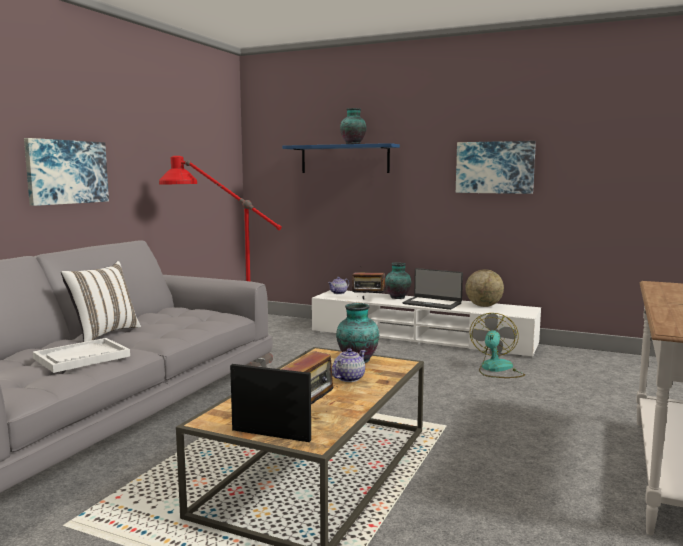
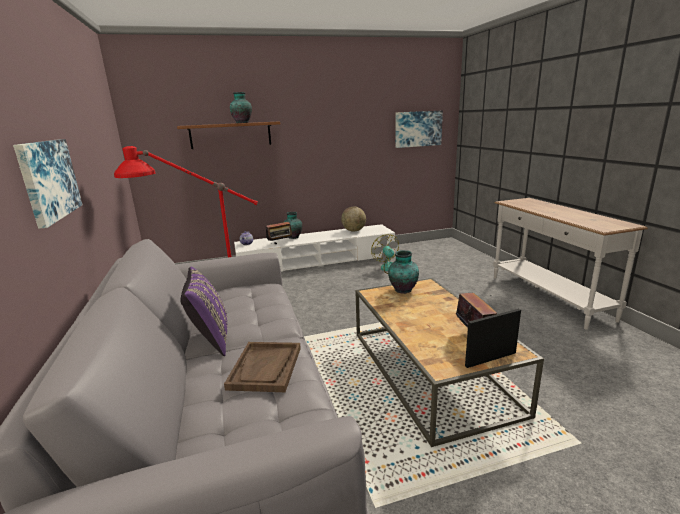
camera: 40 degrees left, 10 degrees up
white tray [33,338,130,373] -> brown tray [224,342,301,392]
white pillow [61,261,141,342] -> purple pillow [180,267,227,356]
blue shelf [282,143,400,173] -> brown shelf [177,122,280,149]
teapot [332,348,366,382] -> none
laptop [402,268,463,310] -> none
picture [456,141,536,194] -> picture moved to [395,111,443,148]

